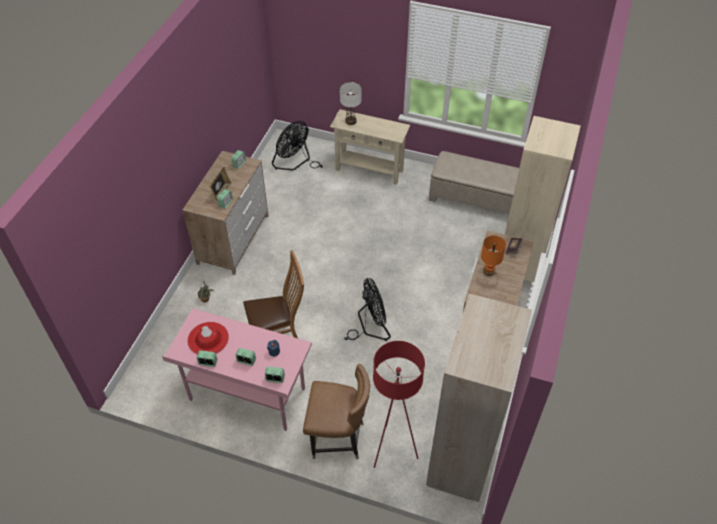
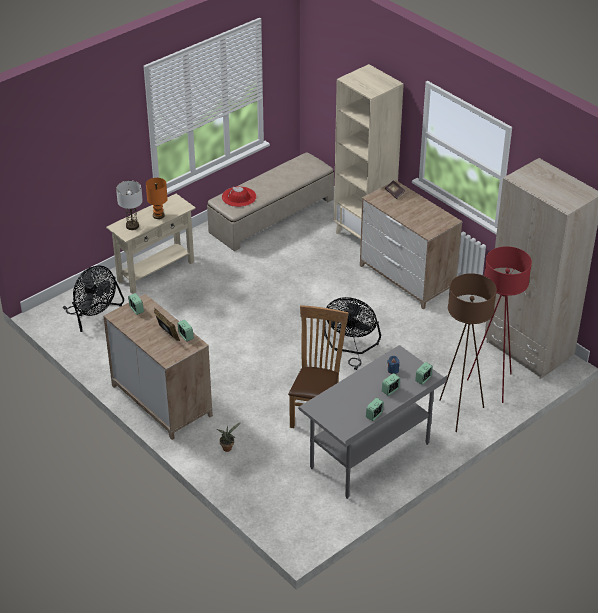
camera: 60 degrees left, 10 degrees down
pink desk [162,308,312,431] -> grey desk [298,345,447,499]
red hat [187,322,229,355] -> red hat moved to [222,186,257,207]
black fan [272,121,323,170] -> black fan turned 120 degrees counterclockwise [63,266,124,332]
brown chair [303,364,370,460] -> brown floor lamp [439,273,497,432]
orange table lamp [481,235,506,276] -> orange table lamp moved to [146,178,168,219]

